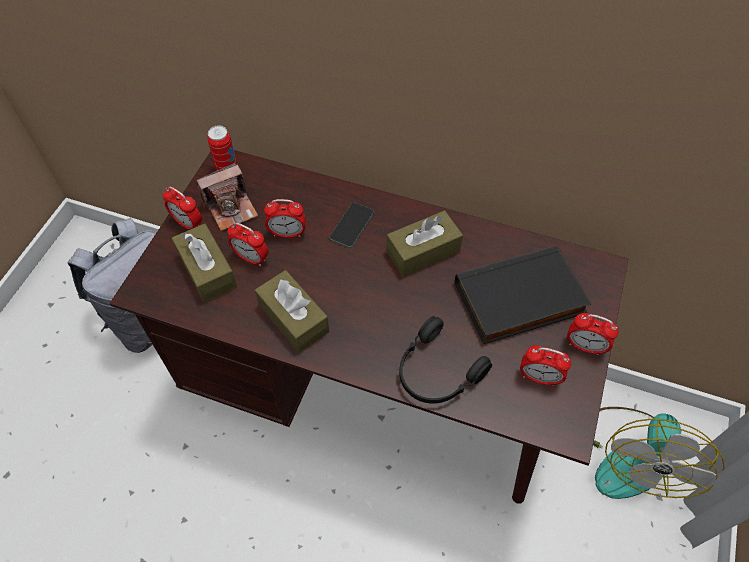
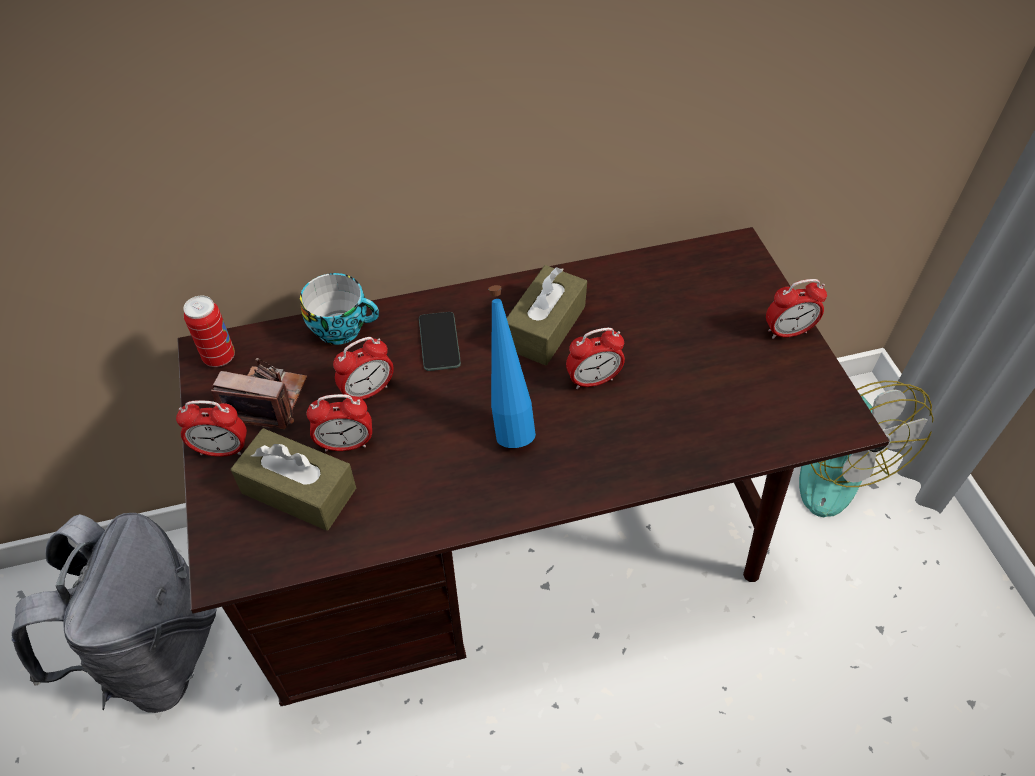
camera: 35 degrees left, 5 degrees down
camera [196,163,258,231] -> camera turned 105 degrees counterclockwise [211,358,307,429]
brown tissue box [255,270,329,353] -> none
black headphones [399,316,492,404] -> none
black book [455,245,591,344] -> none
alarm clock [520,345,571,386] -> alarm clock moved to [566,328,625,389]
none -> cup [300,273,379,345]
none -> blue bottle [488,285,536,448]

